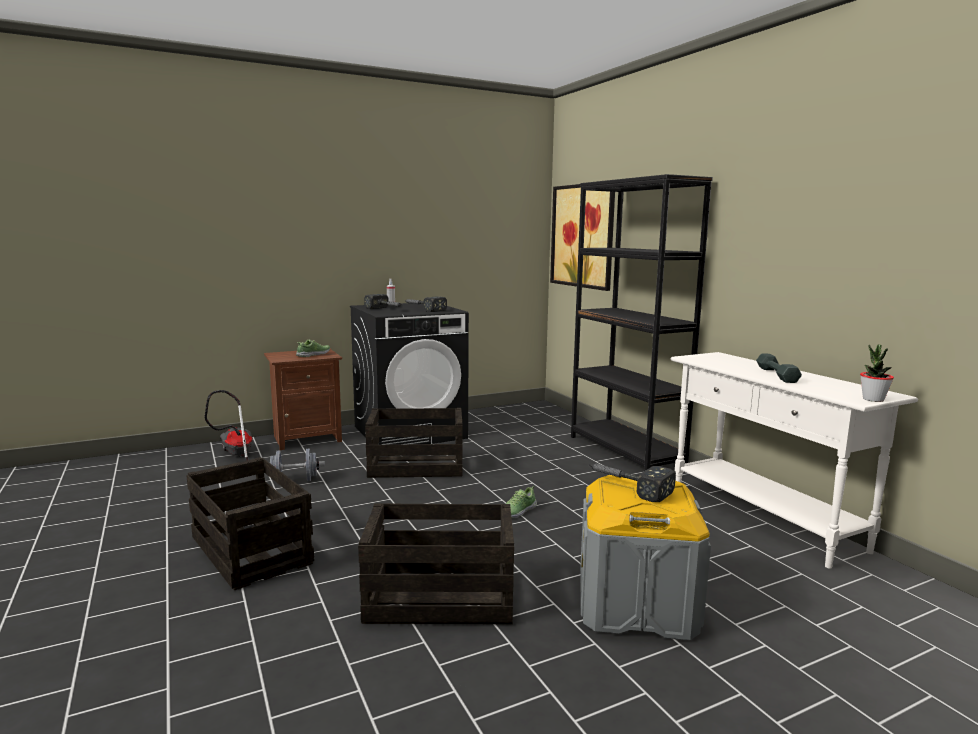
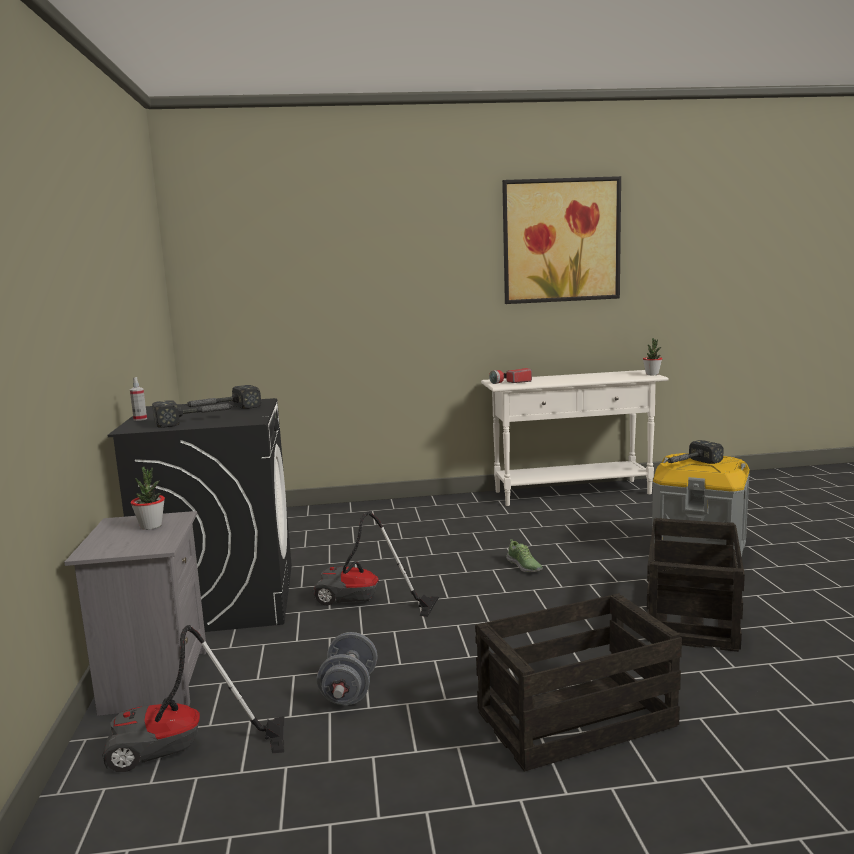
camera: 70 degrees left, 0 degrees up
brown nightstand [264,349,342,450] -> grey nightstand [64,511,206,716]
shoe [296,340,330,357] -> potted plant [131,467,165,530]
crate [365,408,463,478] -> vacuum cleaner [313,512,439,617]
picture [550,184,615,291] -> picture moved to [502,176,621,304]
black bookcase [571,174,713,471] -> none
grey dumbbell [756,354,802,383] -> none
none -> flashlight [489,368,532,384]

